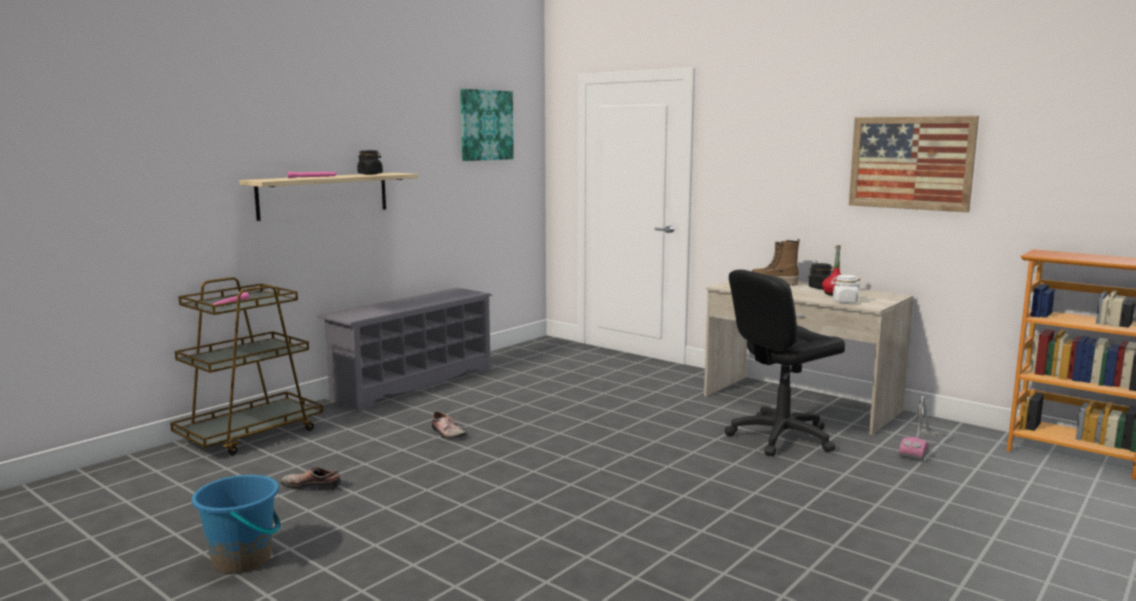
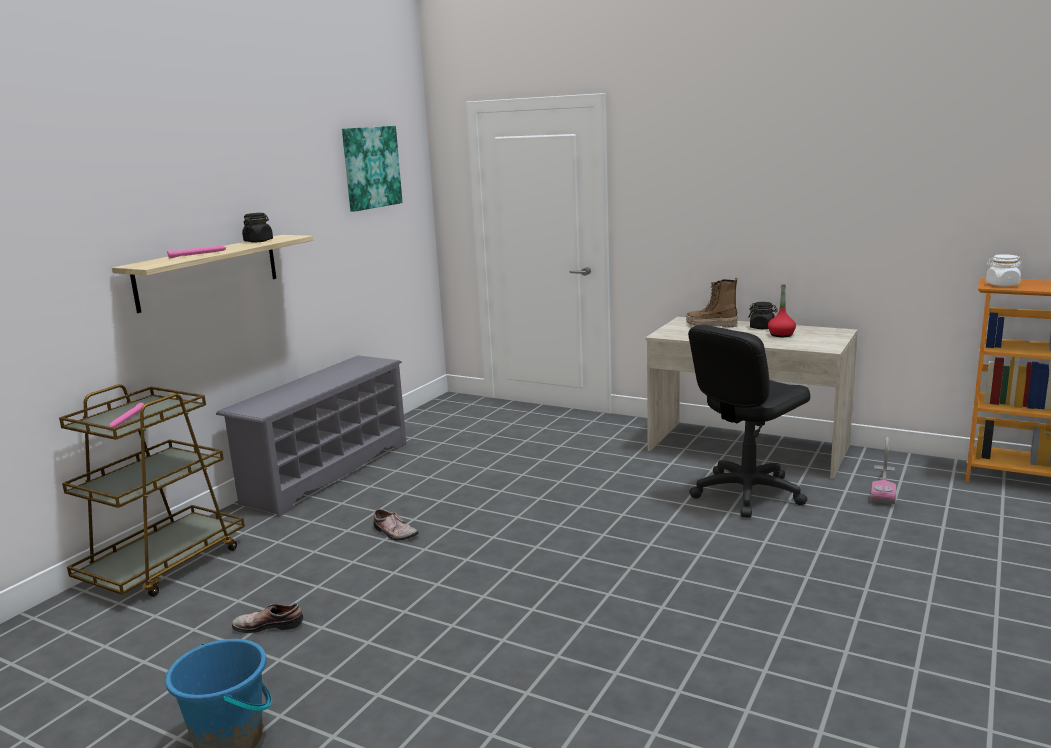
camera: 10 degrees left, 5 degrees up
white jar [831,275,861,303] -> white jar moved to [986,254,1021,286]
picture [849,116,979,212] -> none

